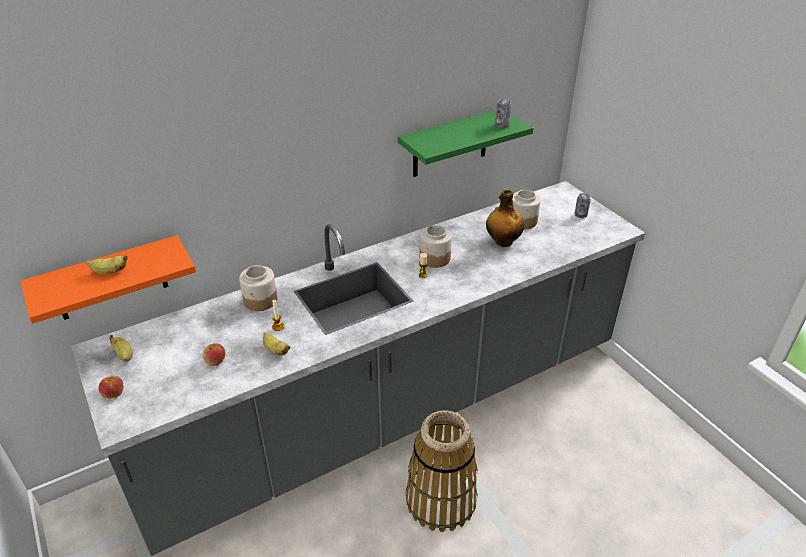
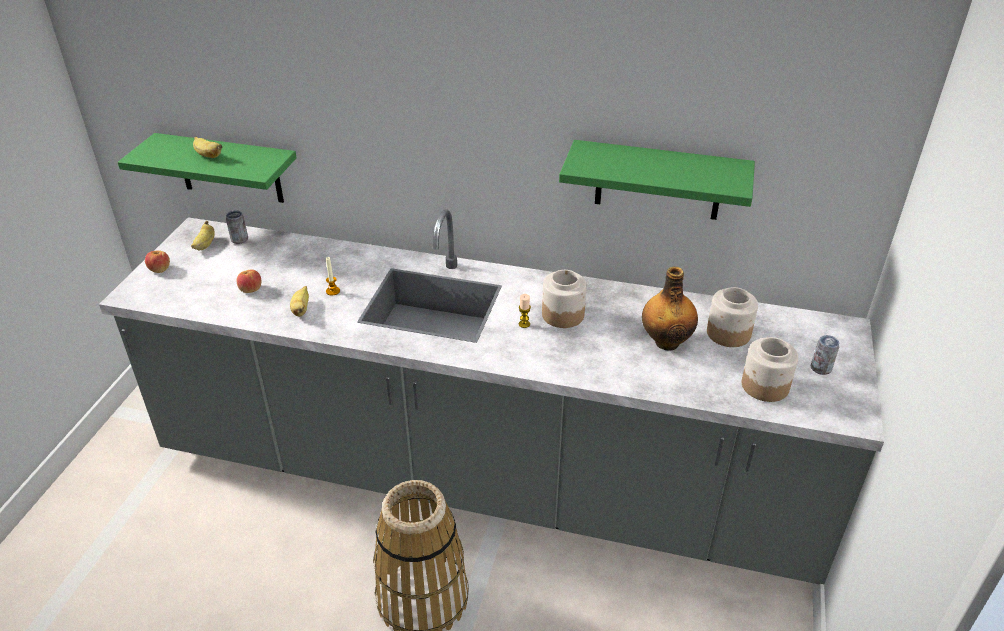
camera: 45 degrees right, 0 degrees up
orange shelf [21,235,196,324] -> green shelf [118,133,297,203]
jar [239,265,277,311] -> jar moved to [742,337,798,402]
can [495,99,512,128] -> can moved to [226,210,248,244]

